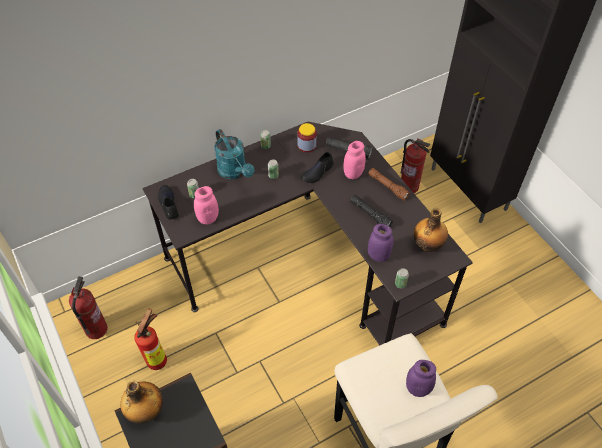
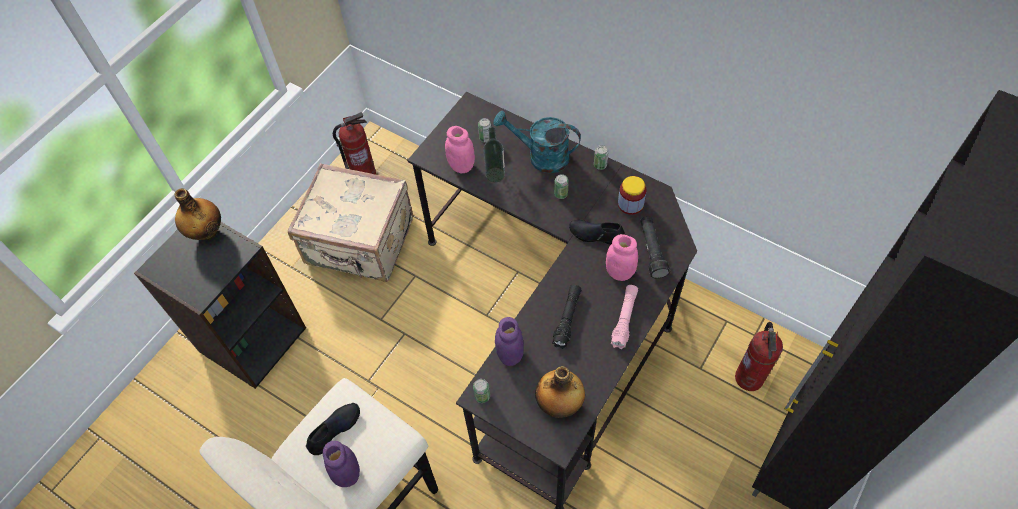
camera: 65 degrees right, 5 degrees up
fire extinguisher [134,309,167,370] -> beige suitcase [288,163,413,282]
black shoe [158,185,179,220] -> black shoe moved to [306,403,360,455]
turquoise watering can [214,129,255,180] -> turquoise watering can turned 75 degrees clockwise [494,111,581,173]
brown flashlight [368,168,410,201] -> pink flashlight [611,285,638,349]
none -> bottle [483,127,505,183]

